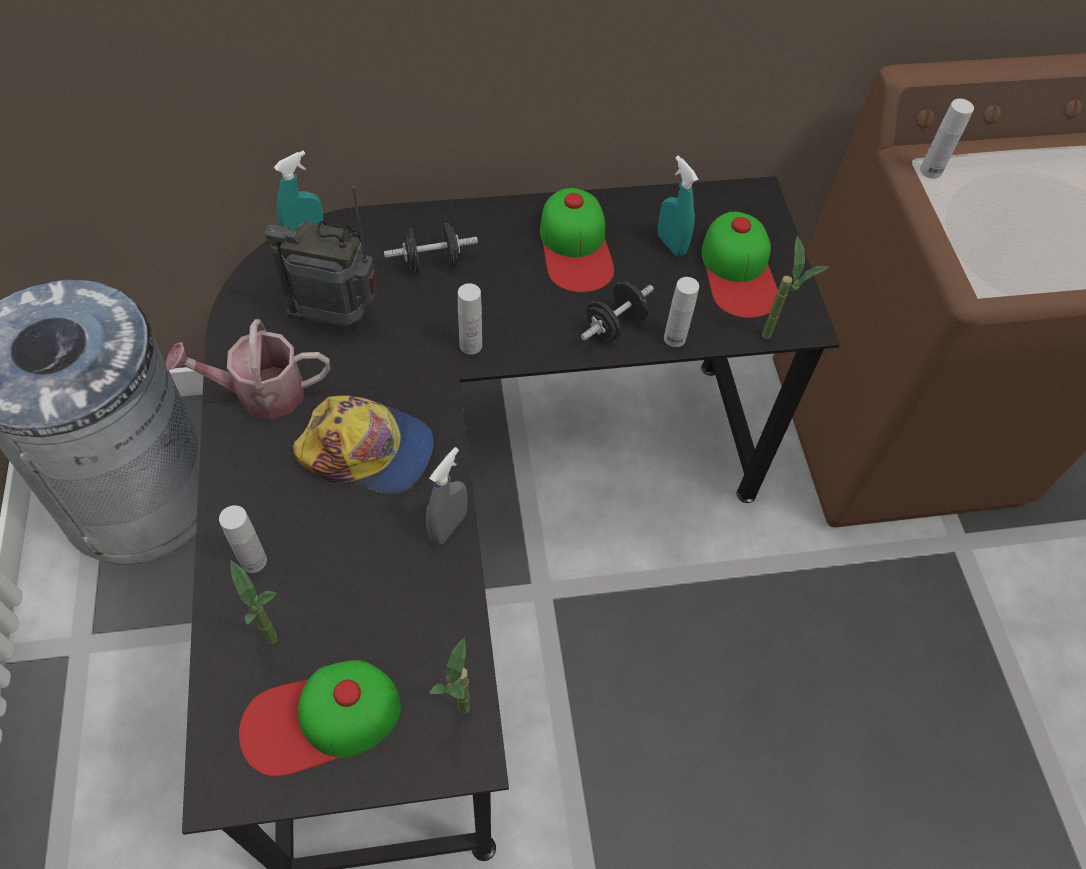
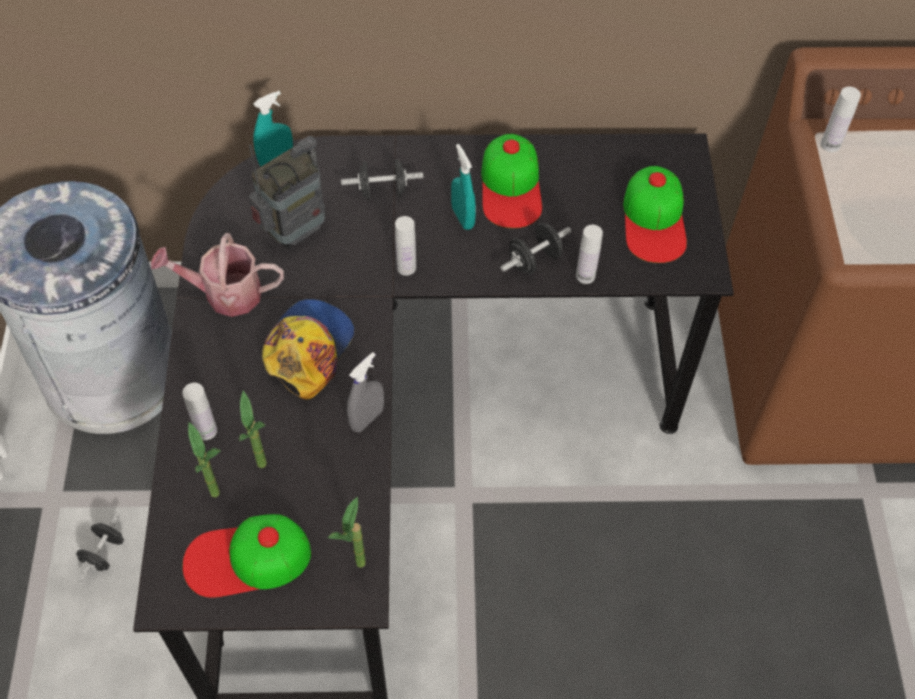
camera: 10 degrees right, 0 degrees up
radio [265,186,378,328] -> radio turned 120 degrees clockwise [249,136,325,249]
cap [293,395,433,494] -> cap turned 90 degrees counterclockwise [262,299,355,399]
turquoise spray bottle [658,156,698,256] -> turquoise spray bottle moved to [451,144,476,230]
potted plant [762,236,829,339] -> potted plant moved to [239,391,267,468]
none -> black dumbbell [76,513,124,582]

